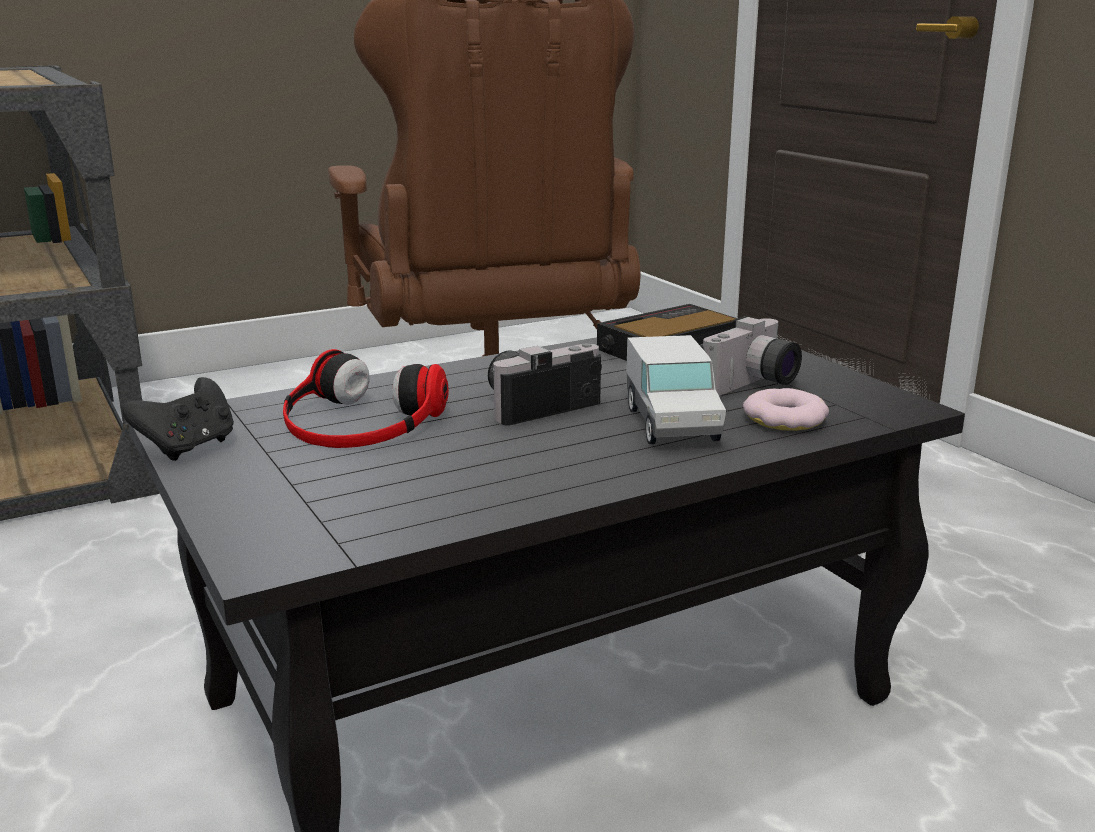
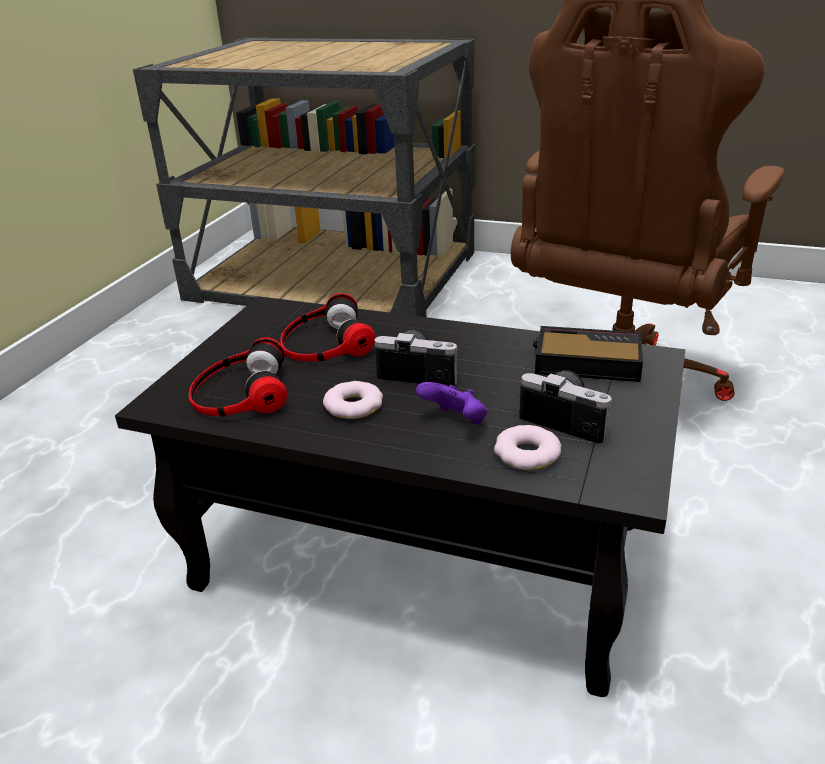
camera: 50 degrees right, 10 degrees up
black game controller [122,377,234,461] -> none
toy truck [626,335,726,444] -> purple game controller [416,382,487,424]
camera [700,316,802,396] -> camera turned 150 degrees counterclockwise [519,370,614,443]
none -> headphones [189,337,287,417]
none -> donut [323,381,383,419]

